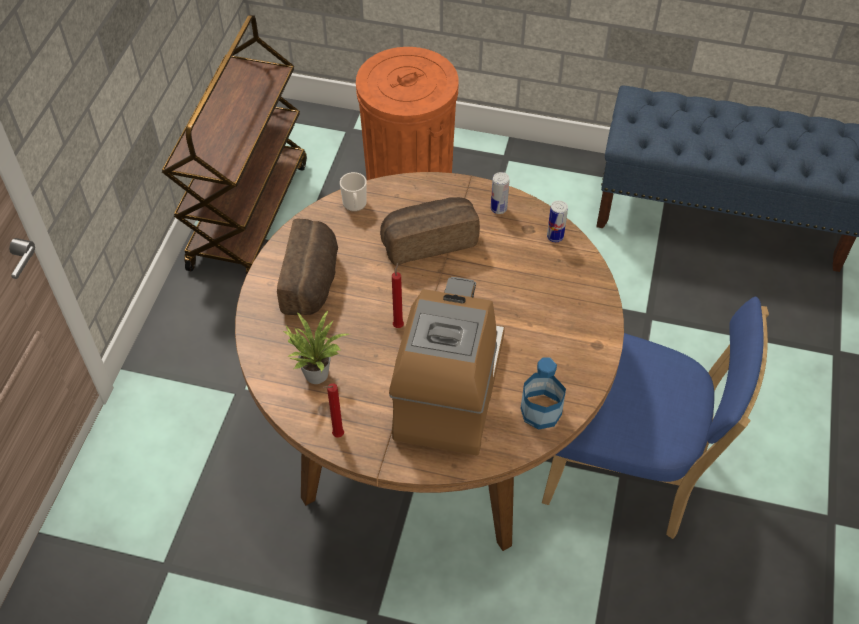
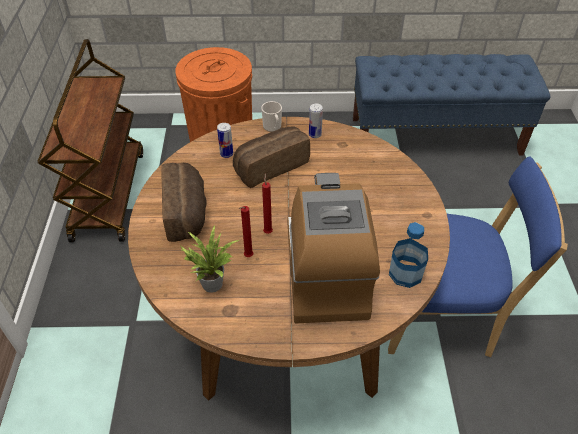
camera: 15 degrees left, 5 degrees down
red candle [323,383,344,438] -> red candle moved to [239,206,253,257]
mug [340,172,367,212] -> mug moved to [261,101,282,132]
can [547,200,568,242] -> can moved to [217,123,233,158]

